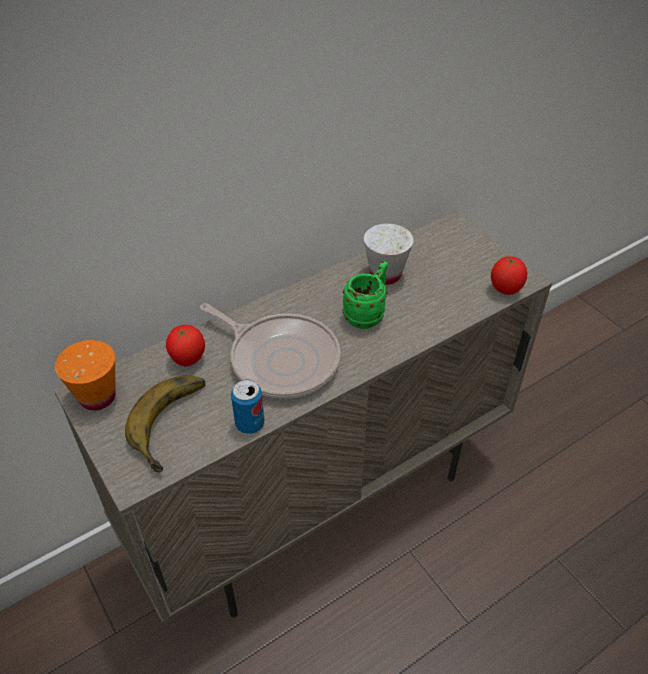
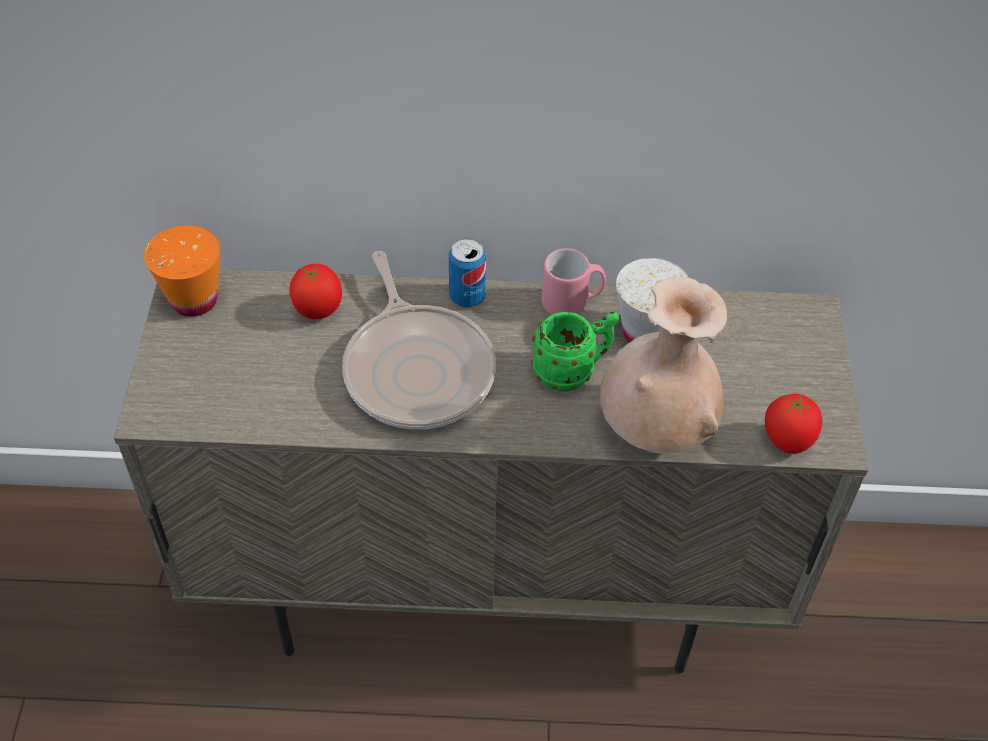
camera: 35 degrees right, 5 degrees up
banana [125,375,206,472] -> none
can [231,380,264,434] -> can moved to [449,239,486,307]
none -> pink mug [541,248,606,315]
none -> beige vase [599,277,727,454]

